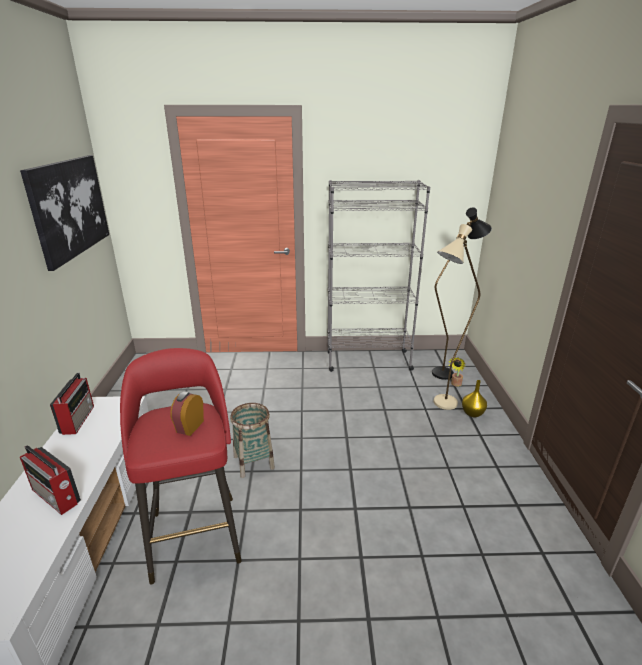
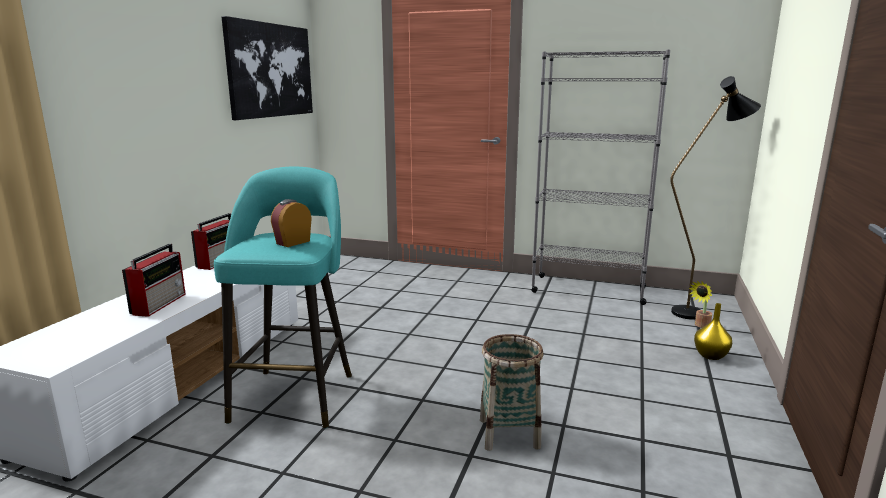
camera: 20 degrees right, 10 degrees down
radio [20,445,81,515] -> radio turned 135 degrees counterclockwise [122,244,186,317]
red stool [120,348,242,584] -> turquoise stool [214,166,352,428]
basket [230,403,275,478] -> basket moved to [480,334,544,451]
beige floor lamp [434,224,480,410] -> none

